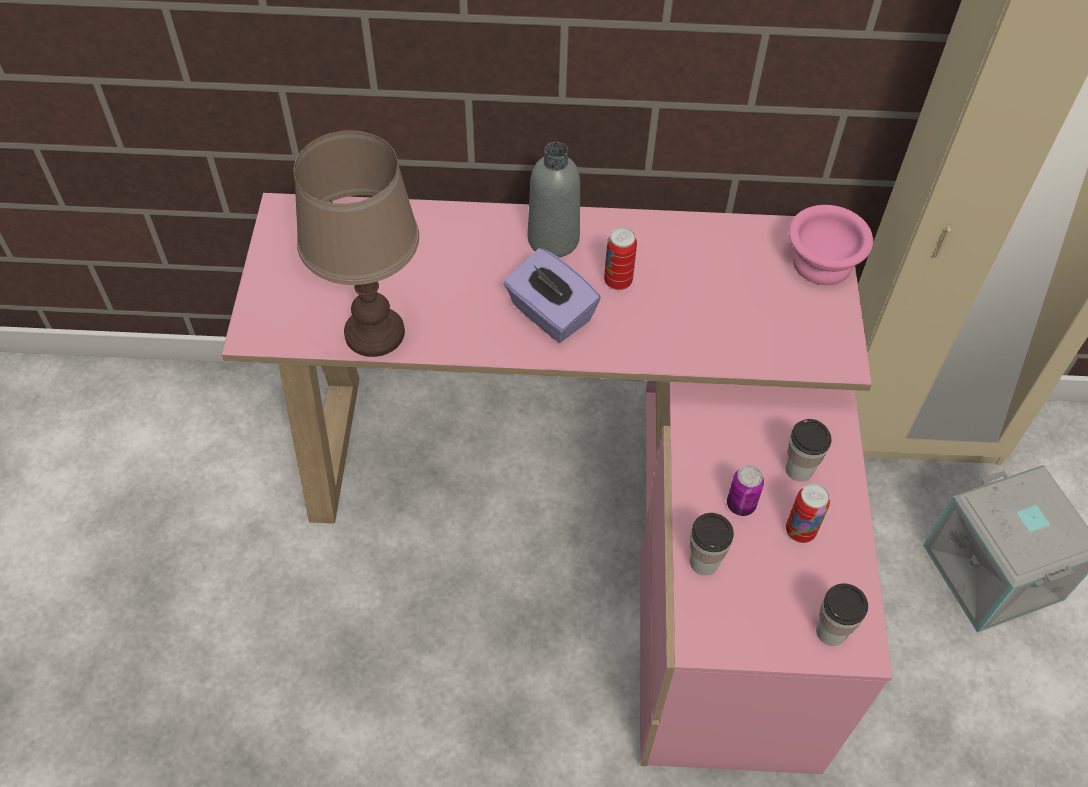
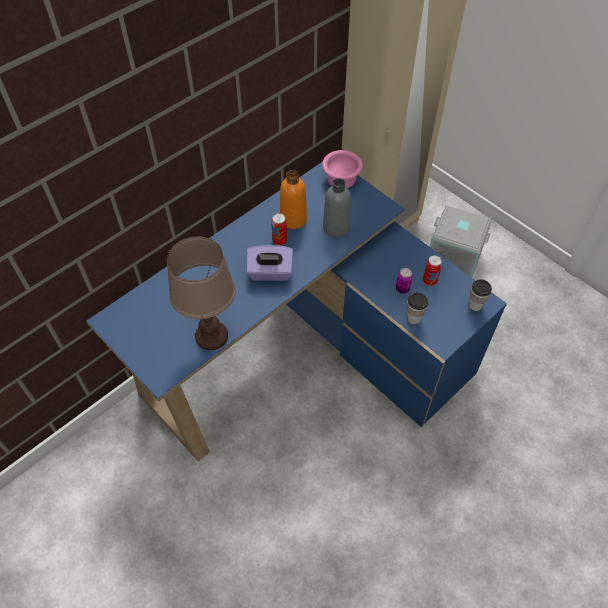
camera: 45 degrees left, 0 degrees up
pink desk [222,193,893,774] -> blue desk [86,162,507,462]
grey bottle [528,142,580,257] -> grey bottle moved to [323,178,351,237]
cup [785,419,832,482] -> none
none -> orange bottle [280,170,307,229]

